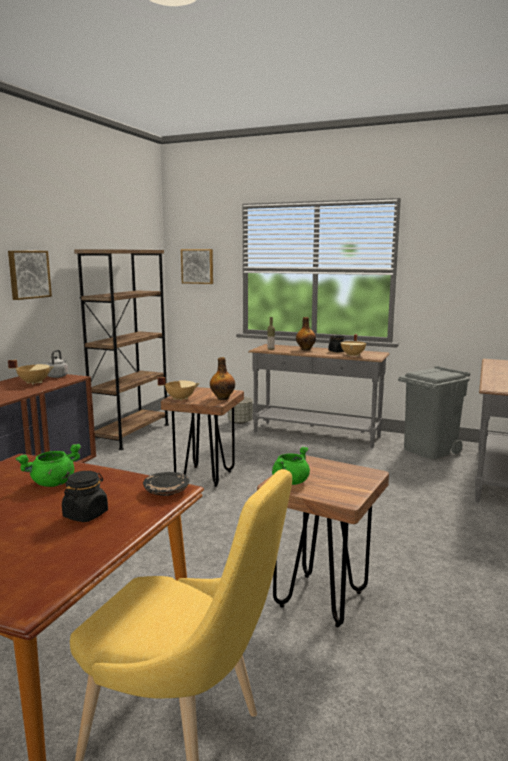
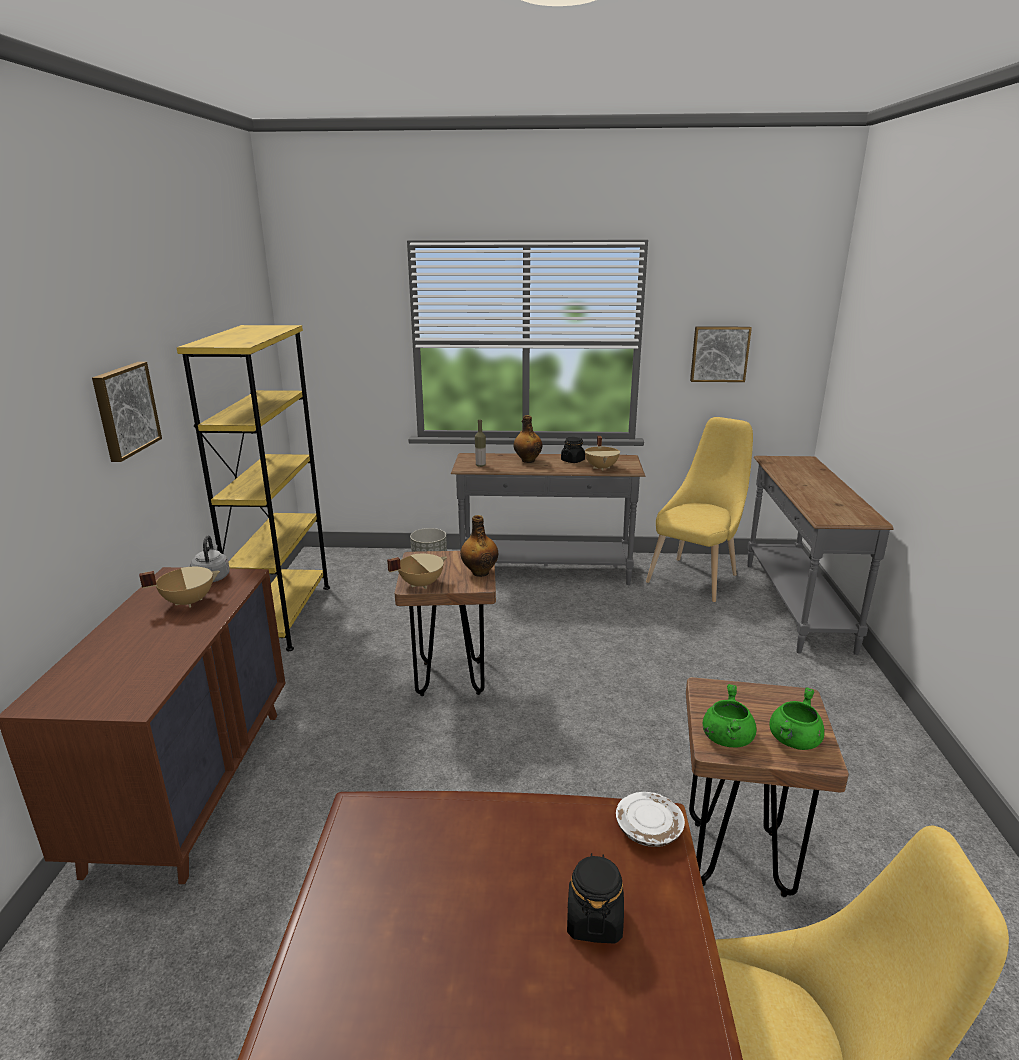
camera: 20 degrees left, 10 degrees up
green cooking pot [16,444,81,487] -> green cooking pot moved to [769,687,824,750]
brown bookcase [74,249,169,450] -> yellow bookcase [177,325,330,651]
black plate [143,472,190,496] -> white plate [616,792,685,847]
picture [181,249,213,284] -> picture moved to [690,326,752,382]
grey trash can [398,366,470,459] -> yellow chair [646,417,753,602]

